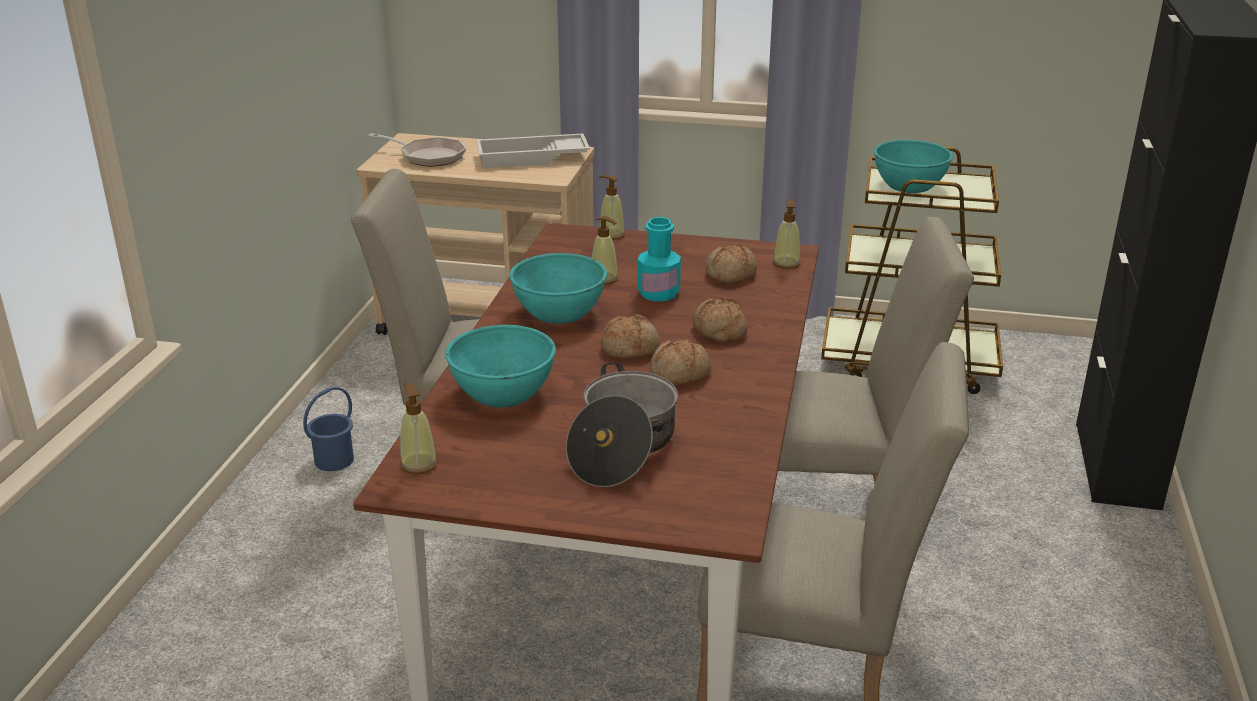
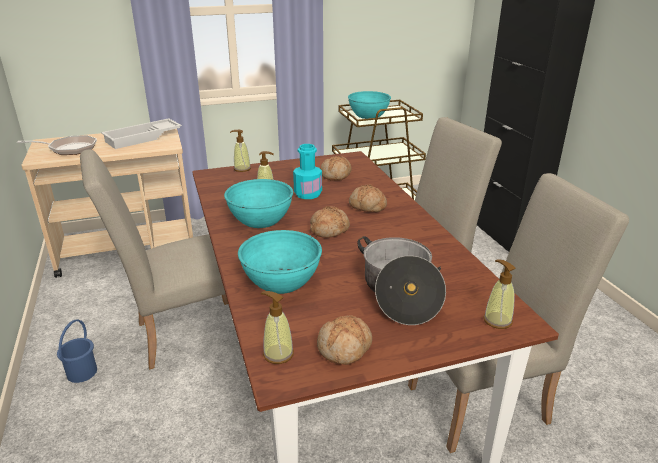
camera: 30 degrees left, 0 degrees up
bread [650,339,712,386] -> bread moved to [317,315,372,365]
soap dispenser [773,200,800,269] -> soap dispenser moved to [483,260,516,329]

